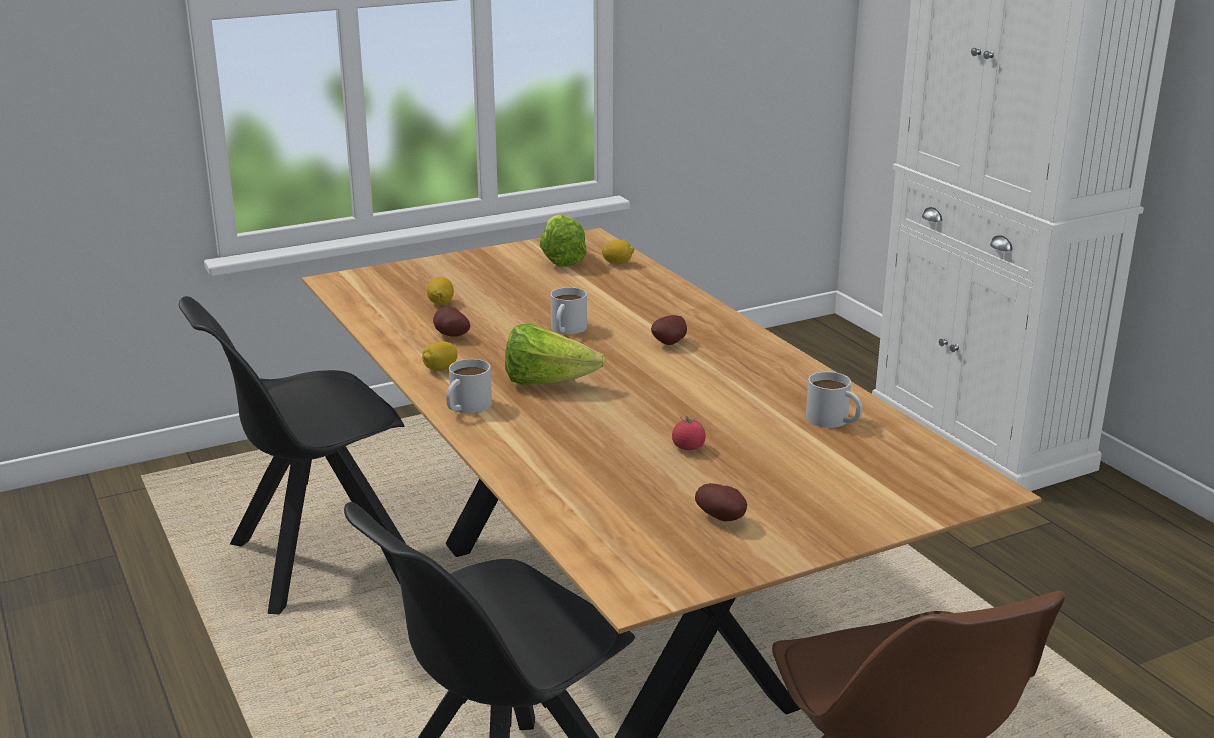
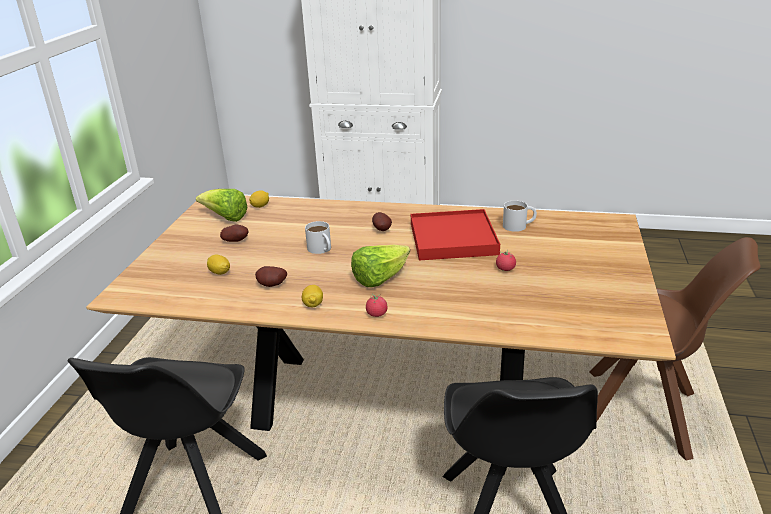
camera: 50 degrees left, 5 degrees up
white mug [446,359,492,413] -> tomato [366,293,388,317]
potato [695,483,747,521] -> potato moved to [220,224,248,242]
none -> red tray [411,209,500,260]

